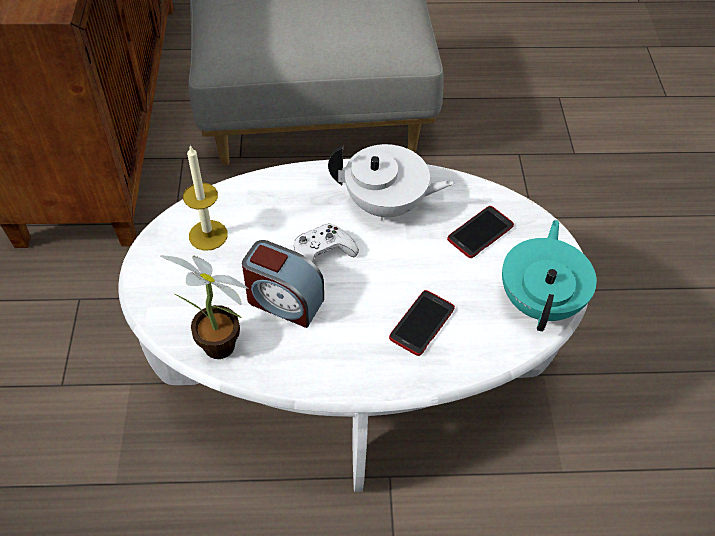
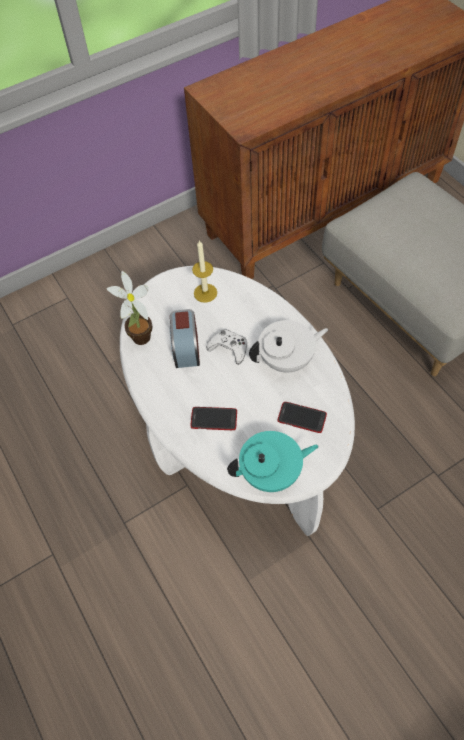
camera: 65 degrees right, 5 degrees up
white teapot [328,144,454,221] -> white teapot turned 90 degrees counterclockwise [249,320,328,373]

